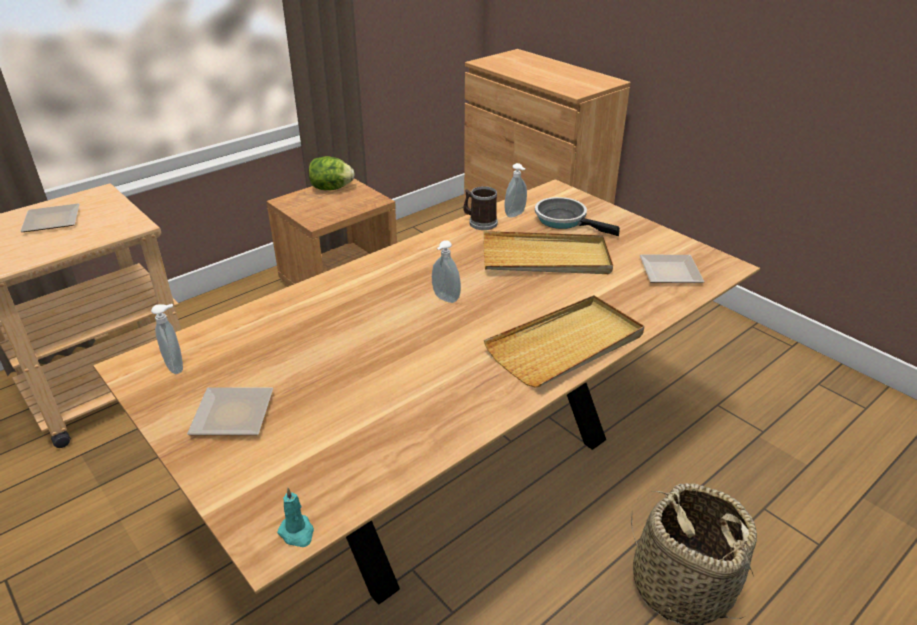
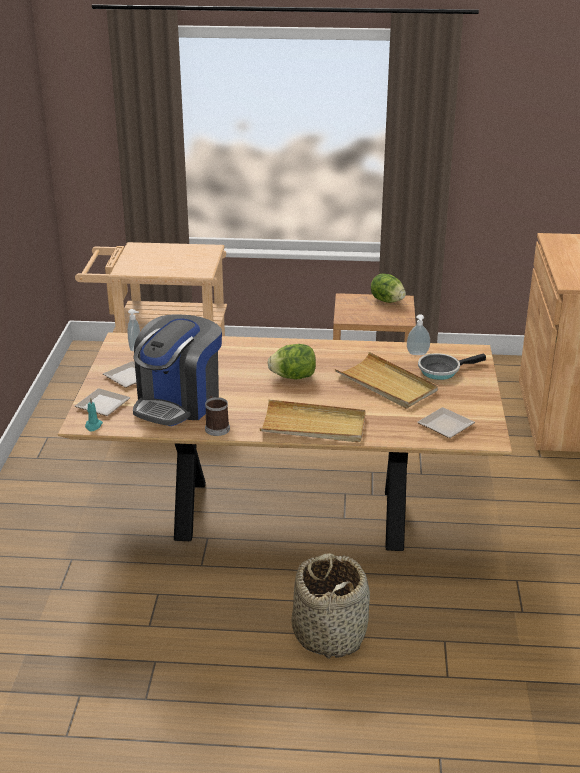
camera: 45 degrees right, 5 degrees down
plate [20,204,79,232] -> plate moved to [75,388,131,416]
soap dispenser [432,240,461,303] -> lettuce [268,344,316,380]
mug [464,186,498,230] -> mug moved to [205,396,230,436]
frying pan [535,197,620,236] -> frying pan turned 105 degrees counterclockwise [418,353,486,380]
none -> coffee machine [133,314,222,426]

